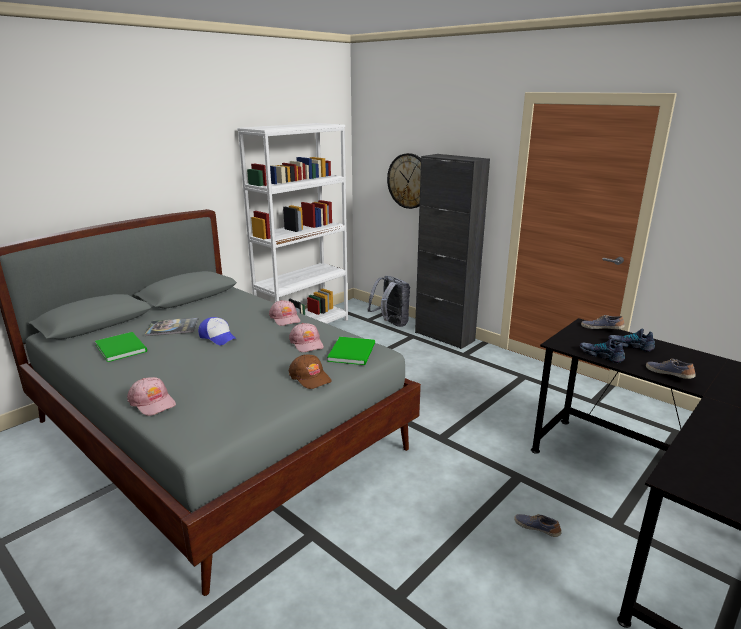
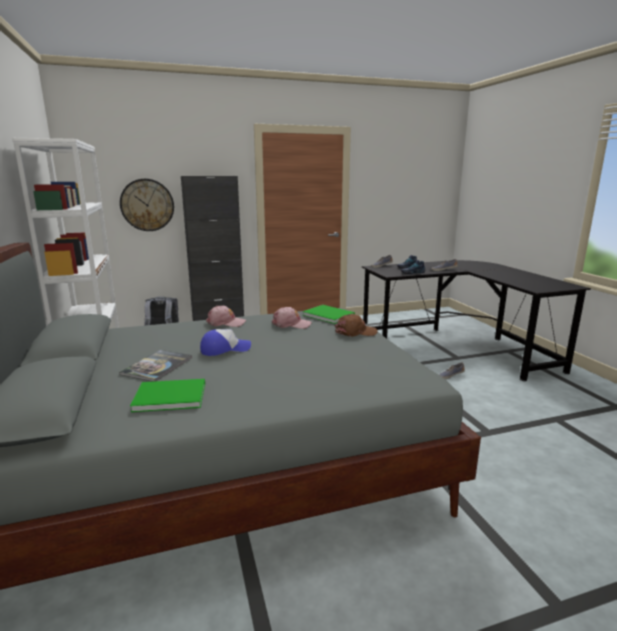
camera: 60 degrees left, 5 degrees down
pink cap [127,377,176,416] -> none

